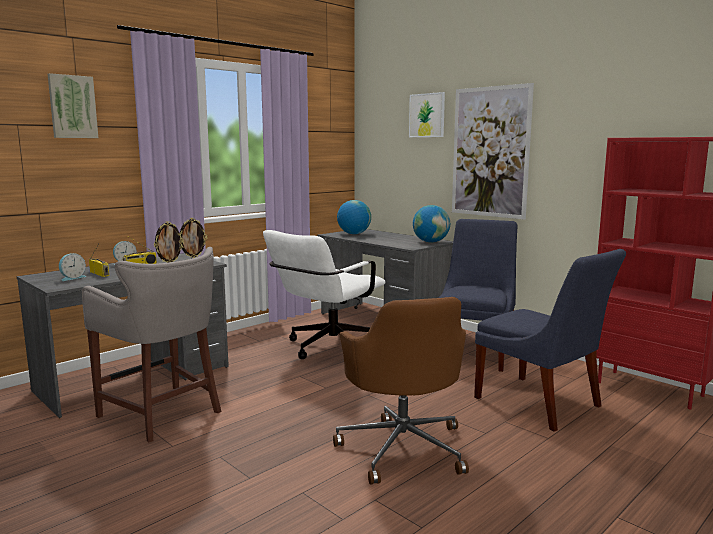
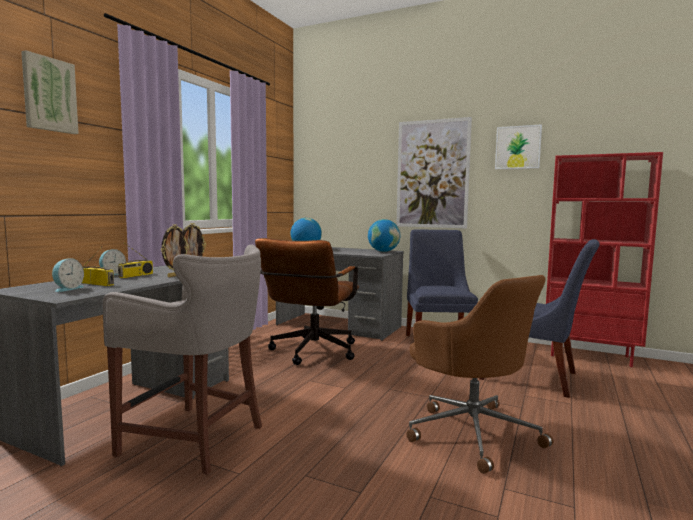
camera: 20 degrees left, 5 degrees down
white office chair [263,230,386,359] -> brown office chair [255,238,359,365]
picture [409,92,445,137] -> picture moved to [495,124,542,169]

